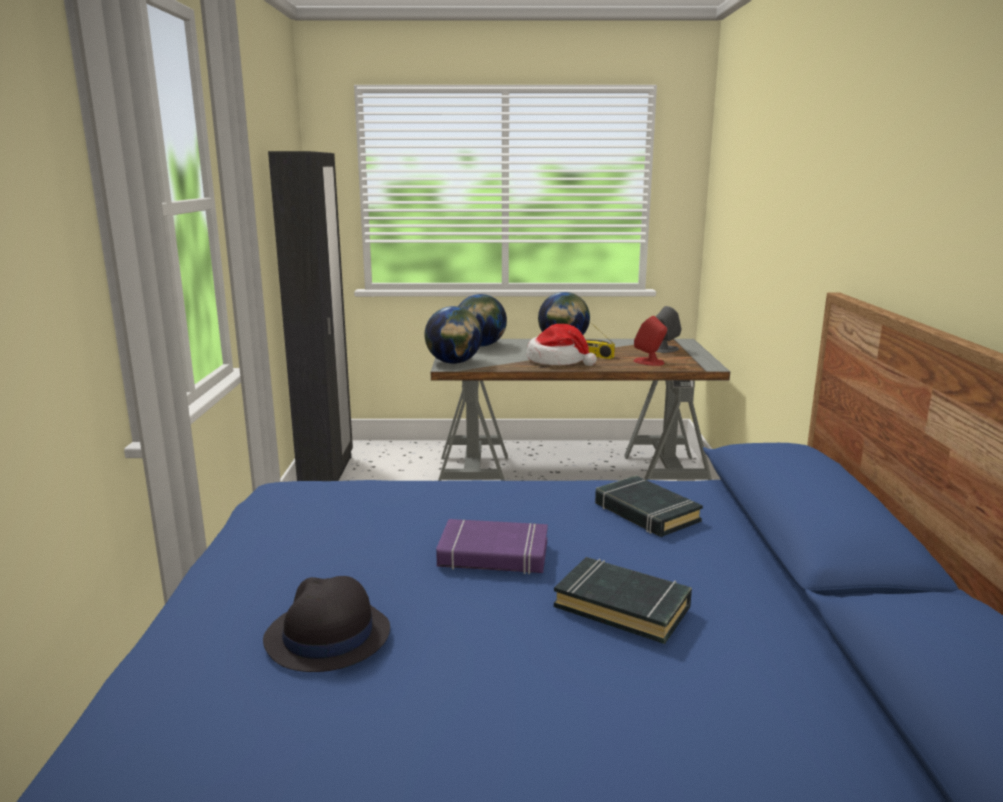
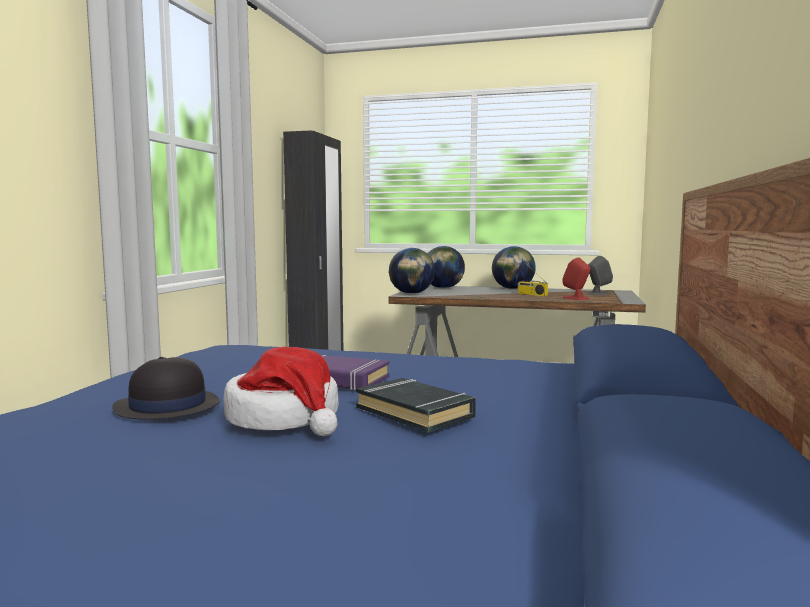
camera: 15 degrees right, 10 degrees down
hat [527,324,597,366] -> hat moved to [223,347,339,436]
black book [595,476,703,537] -> none

